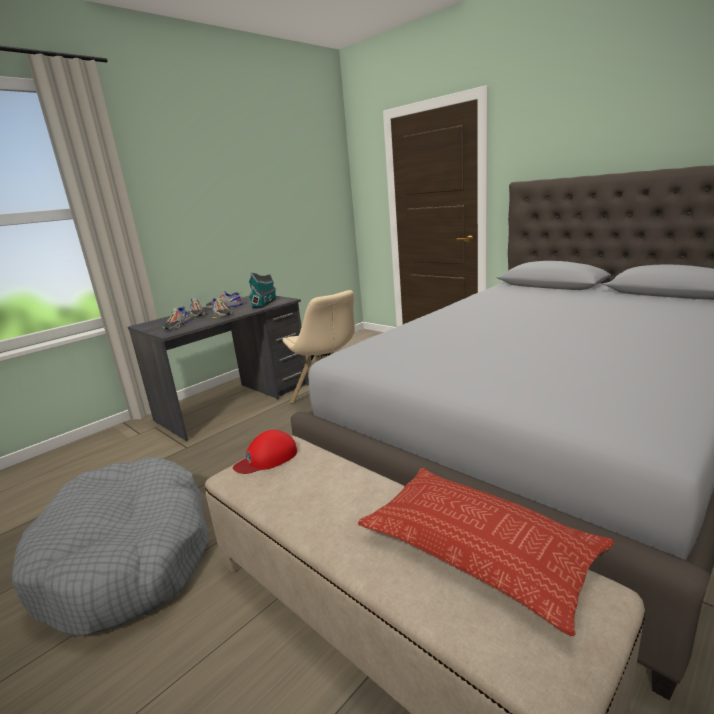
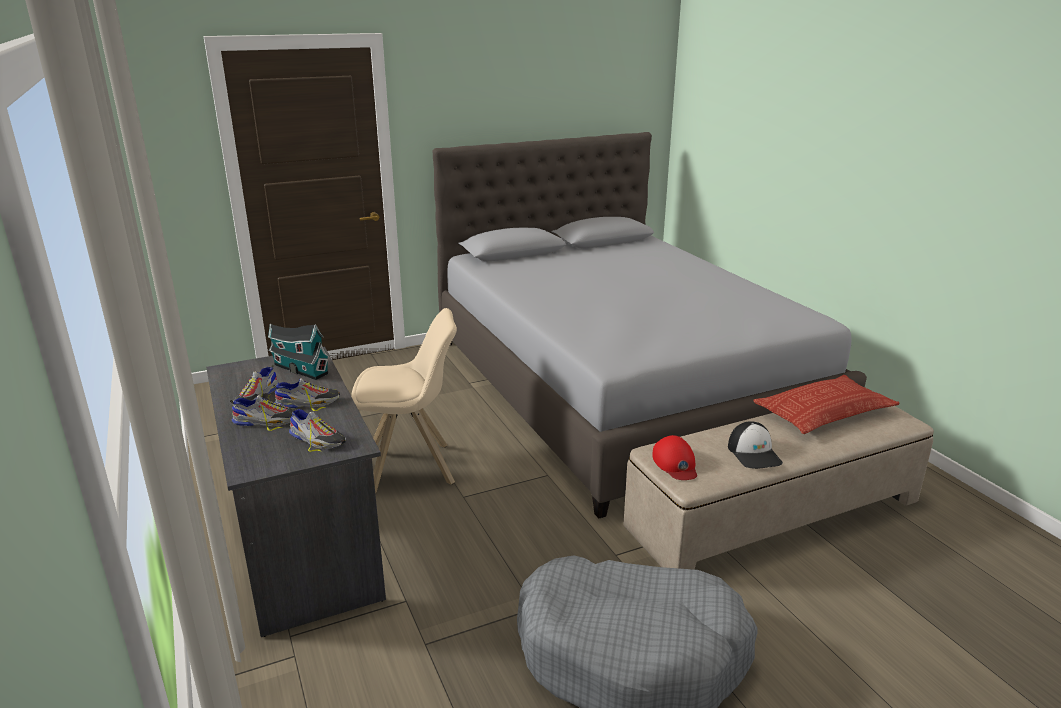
camera: 70 degrees left, 5 degrees up
none -> cap [728,421,783,469]

